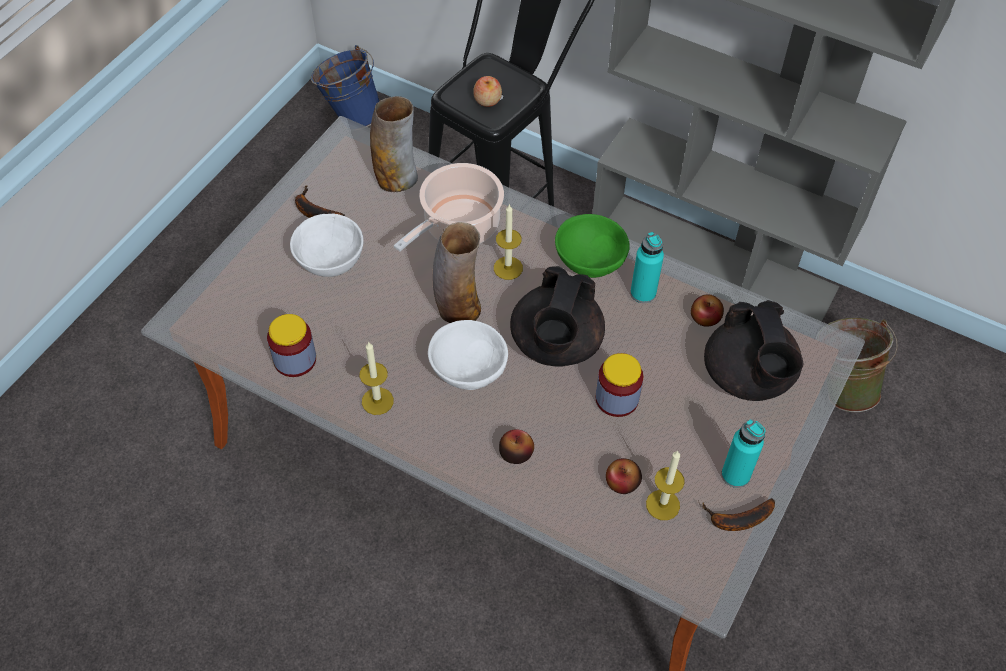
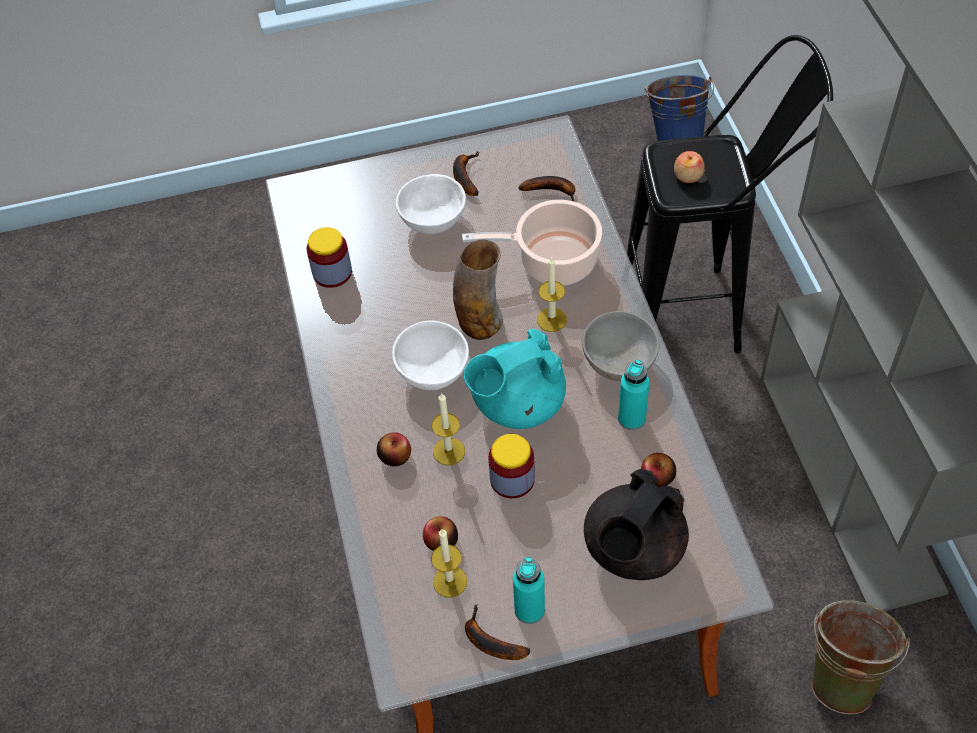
camera: 50 degrees right, 0 degrees up
candle [359,341,394,415] -> candle moved to [432,393,465,465]
vase [370,96,418,192] -> banana [519,176,575,201]
black teapot [510,266,605,366] -> turquoise teapot [464,329,566,429]
green bowl [555,214,630,278] -> grey bowl [582,311,659,381]

